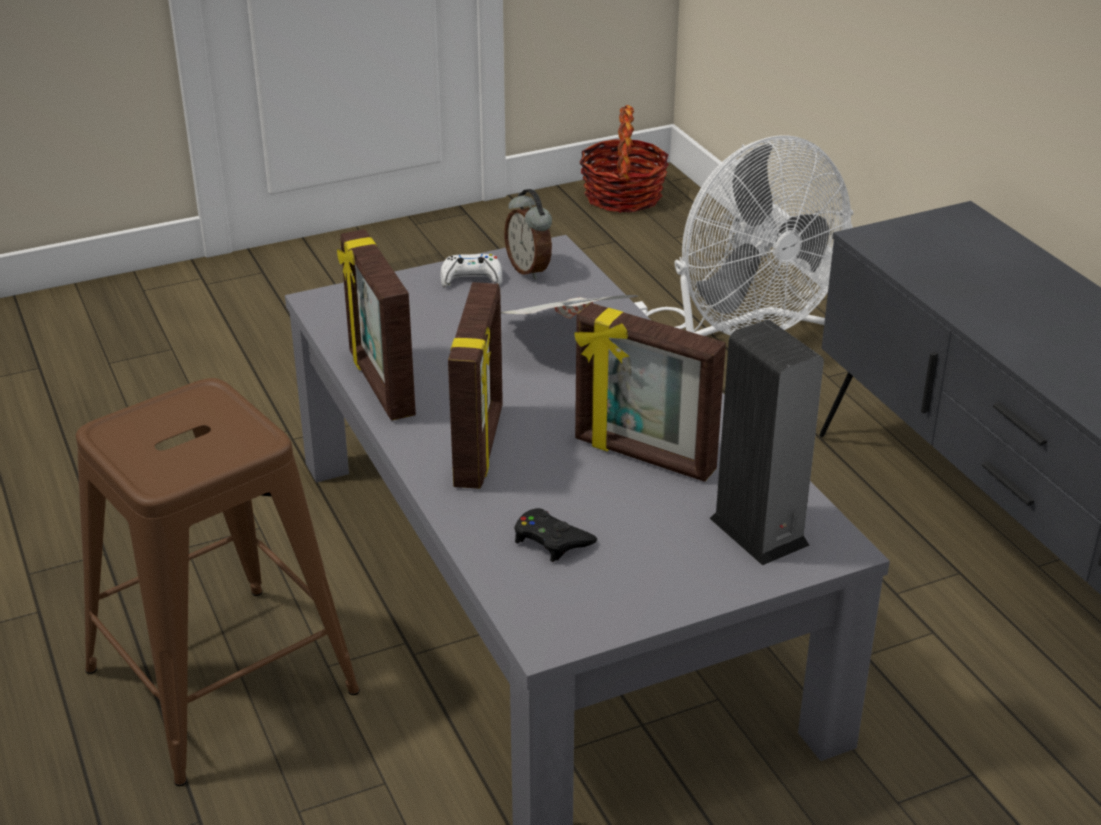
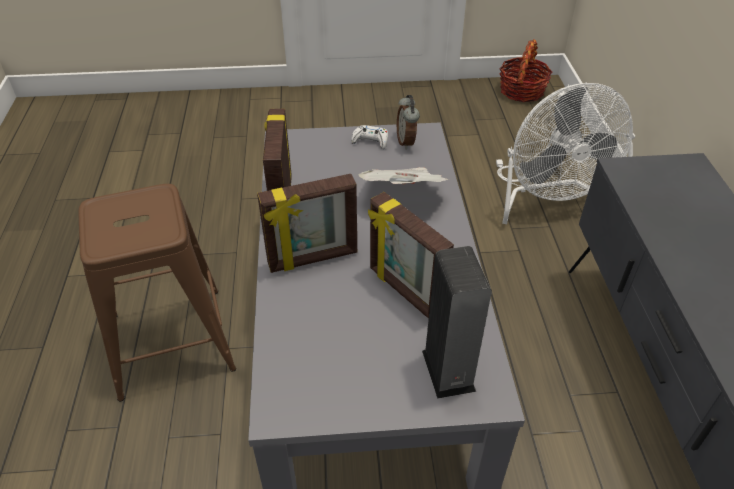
camera: 20 degrees right, 10 degrees up
picture frame [448,282,503,489] -> picture frame turned 45 degrees clockwise [257,174,357,273]
black game controller [515,508,597,562] -> none

